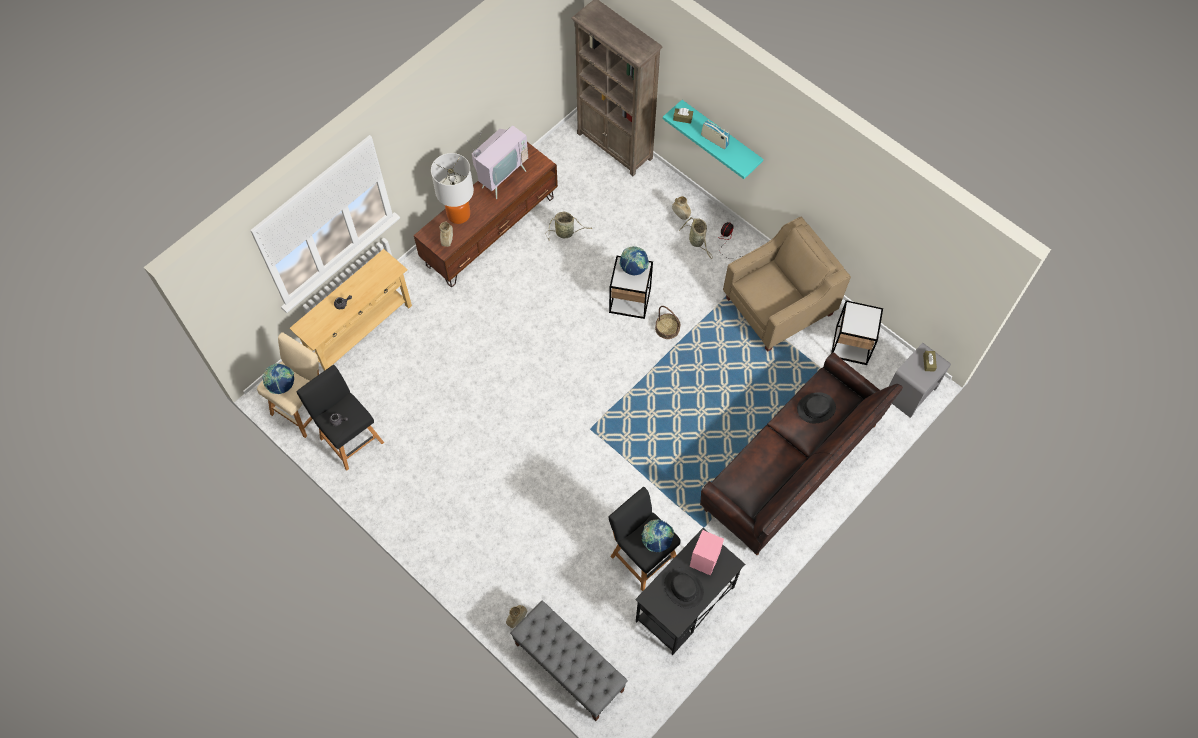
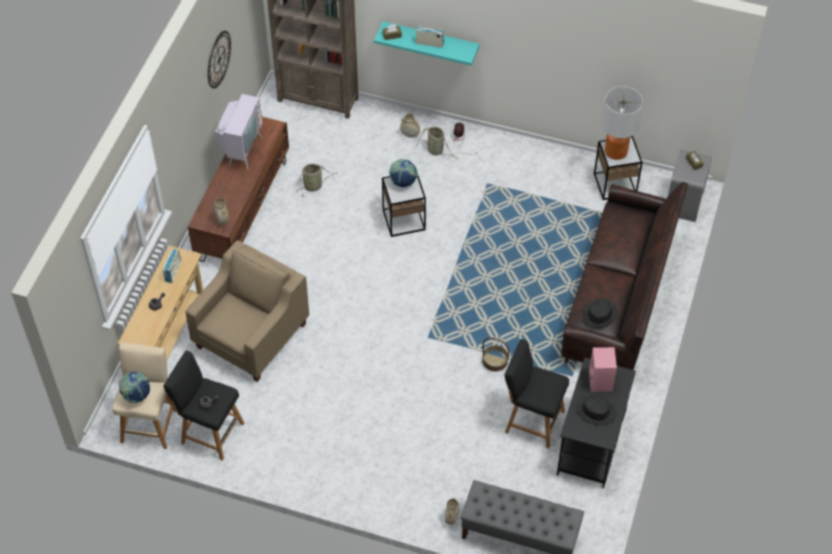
camera: 25 degrees left, 10 degrees down
table lamp [431,153,474,224] -> table lamp moved to [602,86,643,160]
globe [642,519,674,552] -> none
basket [655,306,680,339] -> basket moved to [482,337,509,372]
beige armchair [723,217,851,352] -> beige armchair moved to [185,240,309,382]
black hat [797,392,836,423] -> black hat moved to [582,299,618,329]
none -> radio [163,248,181,283]
none -> wall clock [208,31,231,88]

